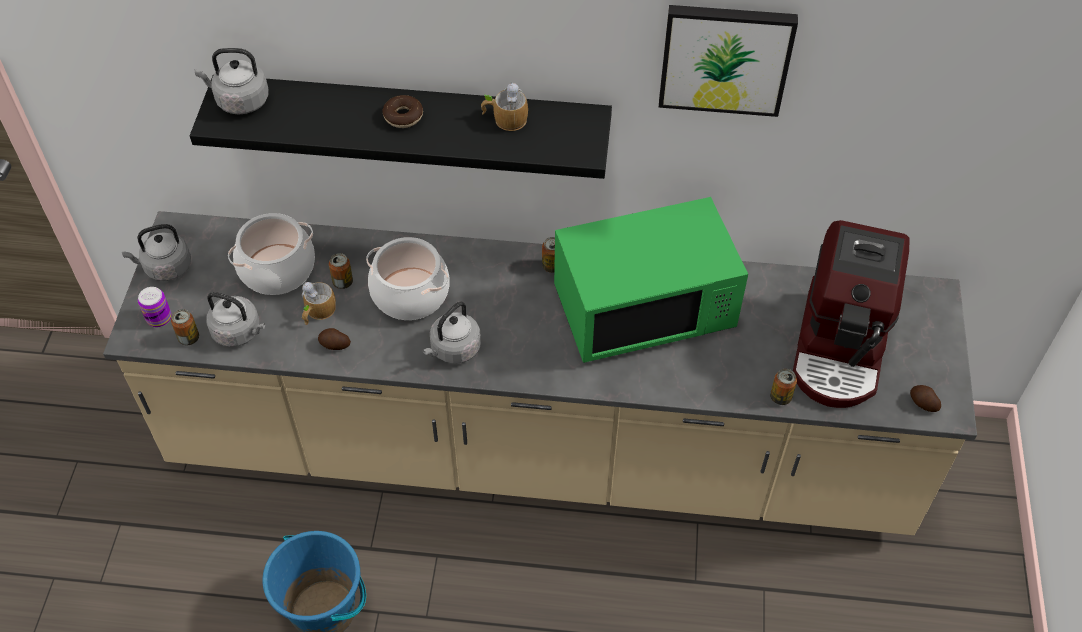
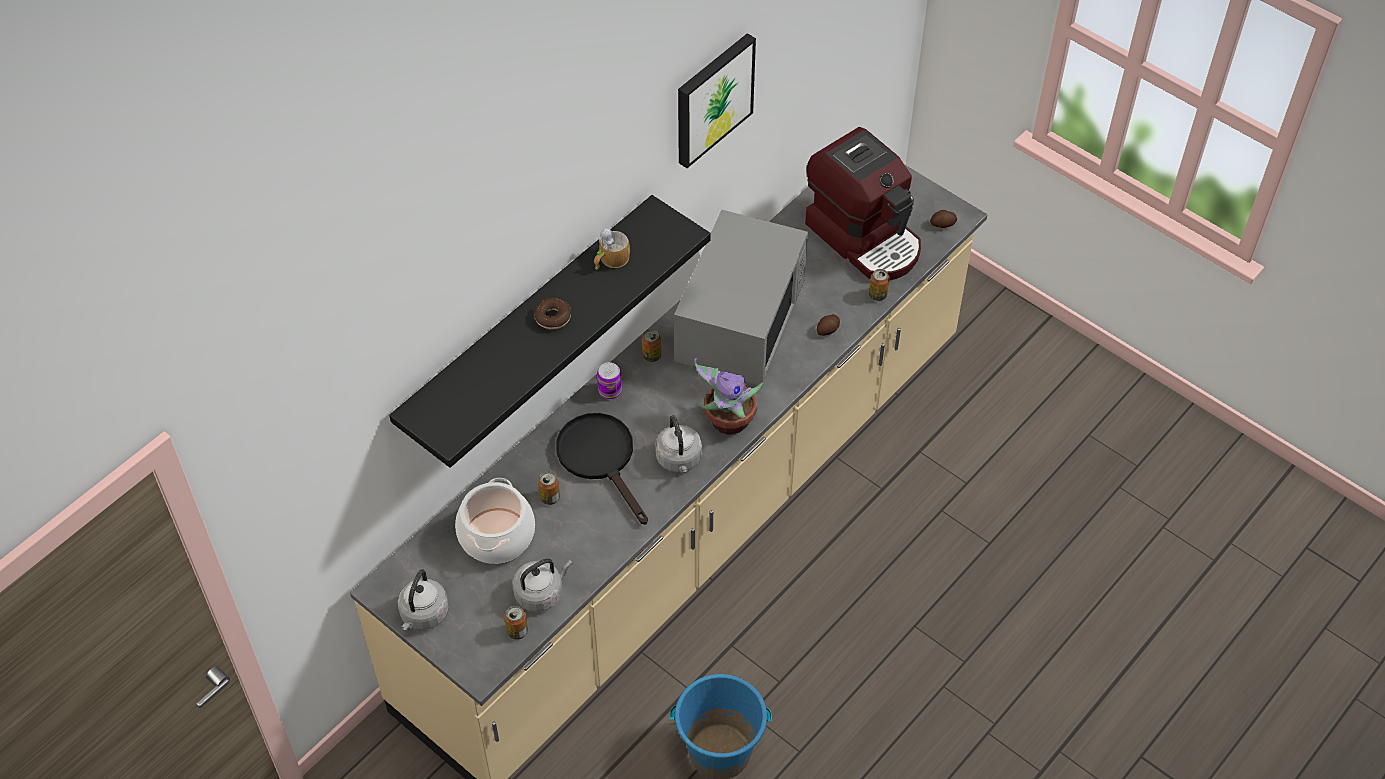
camera: 55 degrees left, 0 degrees up
can [138,287,172,327] -> can moved to [597,362,622,399]
grey kettle [195,48,269,115] -> none
mug [302,282,336,325] -> none
potato [318,328,351,350] -> potato moved to [817,314,840,336]
cooking pot [366,237,450,320] -> black frying pan [556,413,648,525]
green microwave [554,197,748,363] -> grey microwave [674,210,808,386]
none -> potted plant [694,358,763,434]

